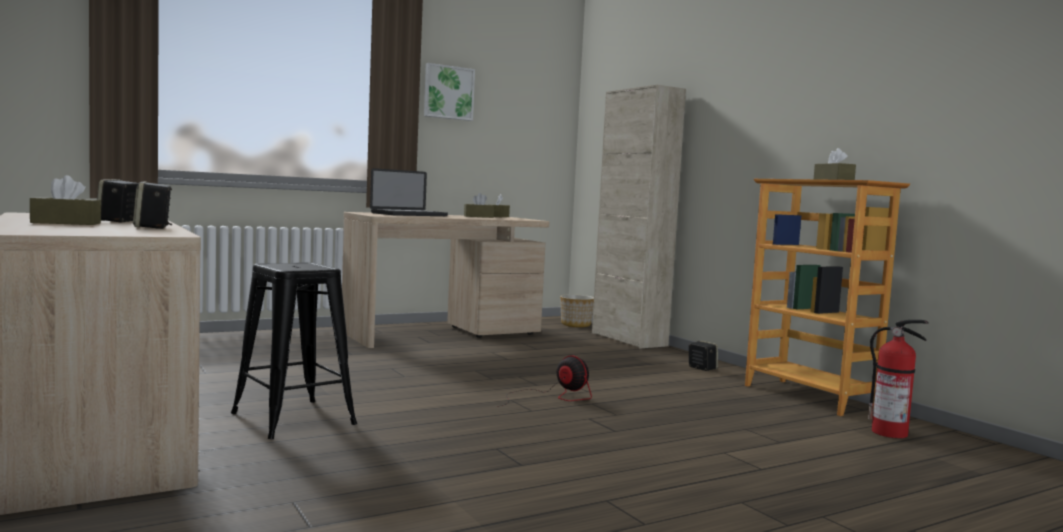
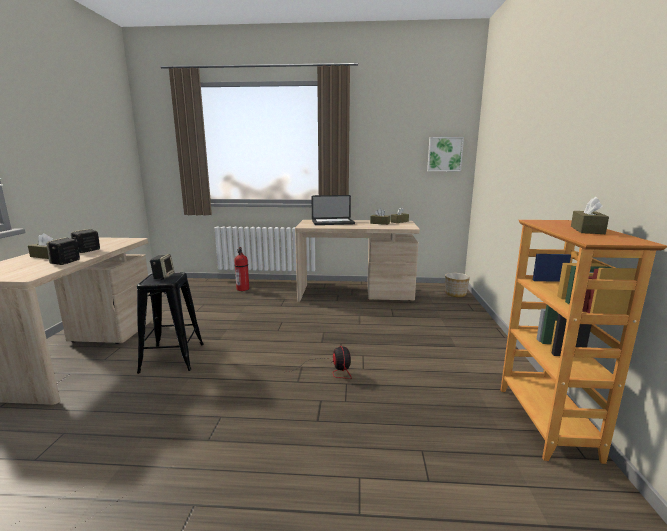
camera: 35 degrees right, 10 degrees up
picture [424,63,475,121] -> picture moved to [427,137,464,171]
beige cabinet [592,85,686,348] -> none
speaker [689,341,718,371] -> speaker moved to [150,254,174,279]
fire extinguisher [868,320,929,438] -> fire extinguisher moved to [234,247,249,291]

